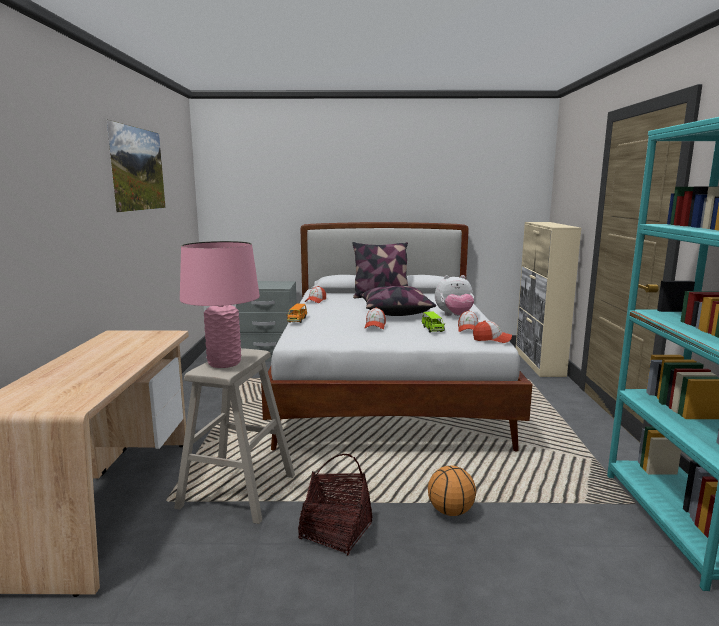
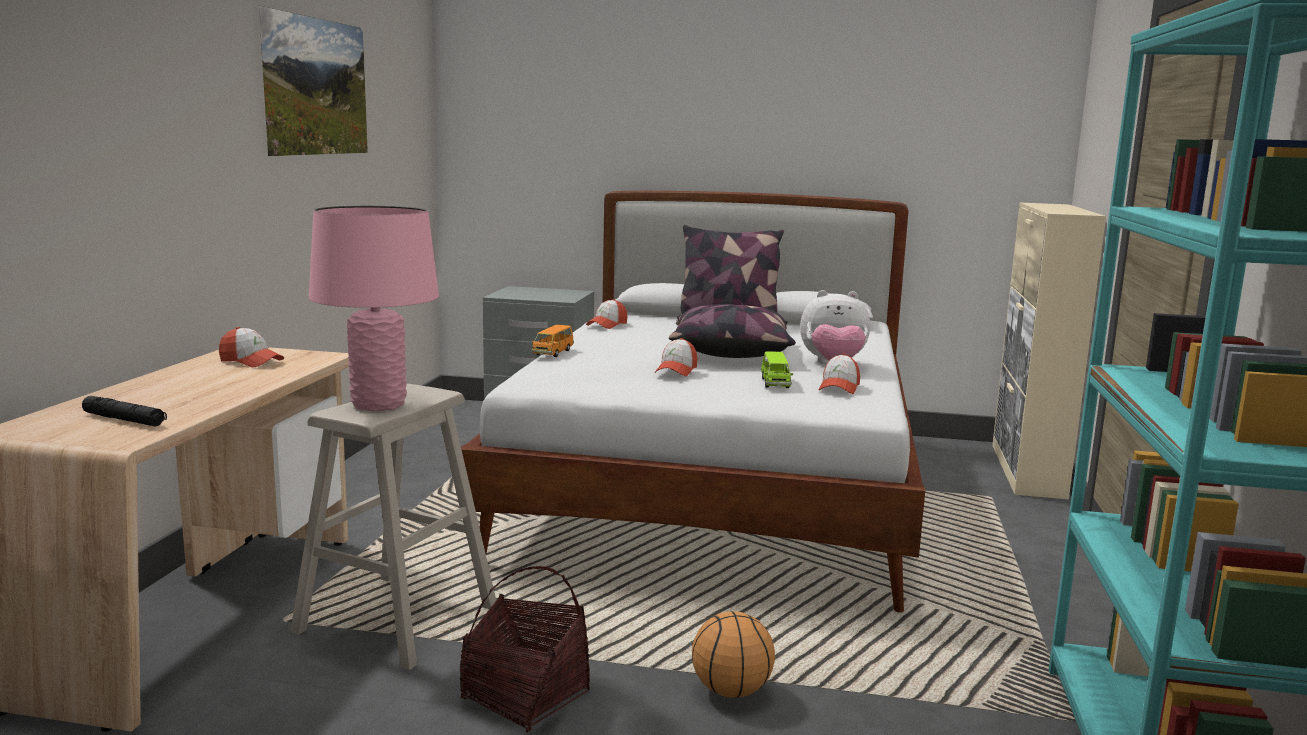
camera: 10 degrees right, 0 degrees up
cap [473,321,512,343] -> cap moved to [219,327,284,367]
none -> black flashlight [82,396,167,427]

